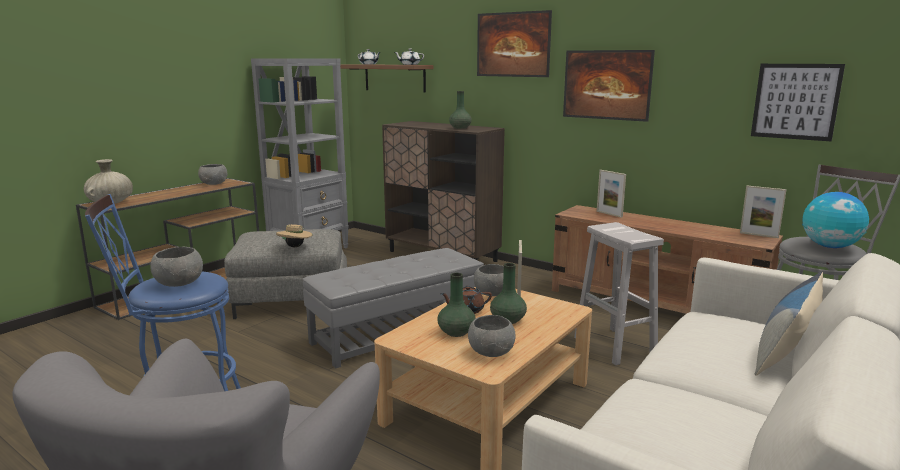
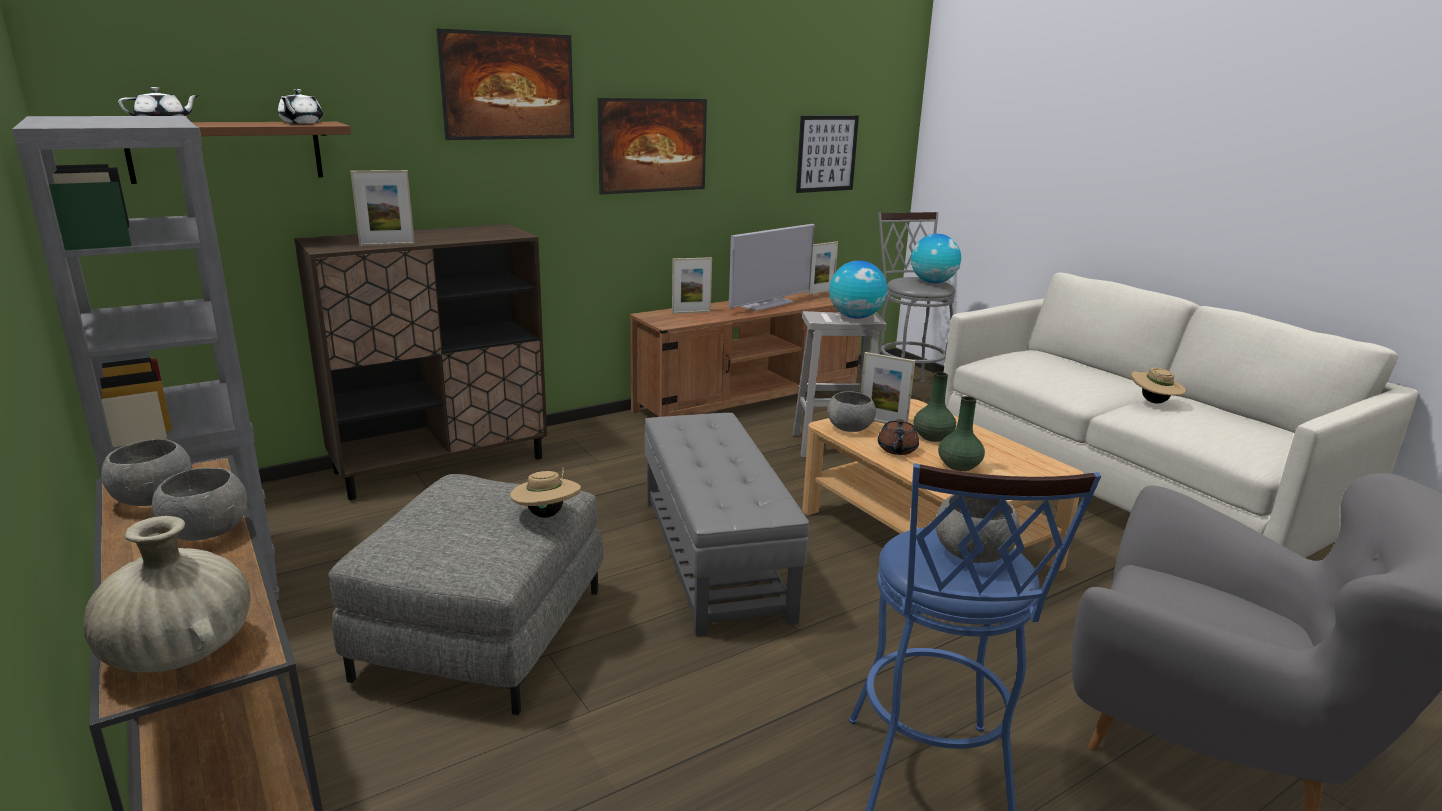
camera: 70 degrees left, 5 degrees up
green vase [449,91,472,129] -> none
grey bowl [468,315,515,357] -> grey bowl moved to [152,468,248,541]
pillow [755,272,823,376] -> none
none -> picture frame [350,170,415,246]
none -> television [729,224,815,311]
none -> globe [829,261,887,318]
none -> beige hat [1131,368,1186,403]

